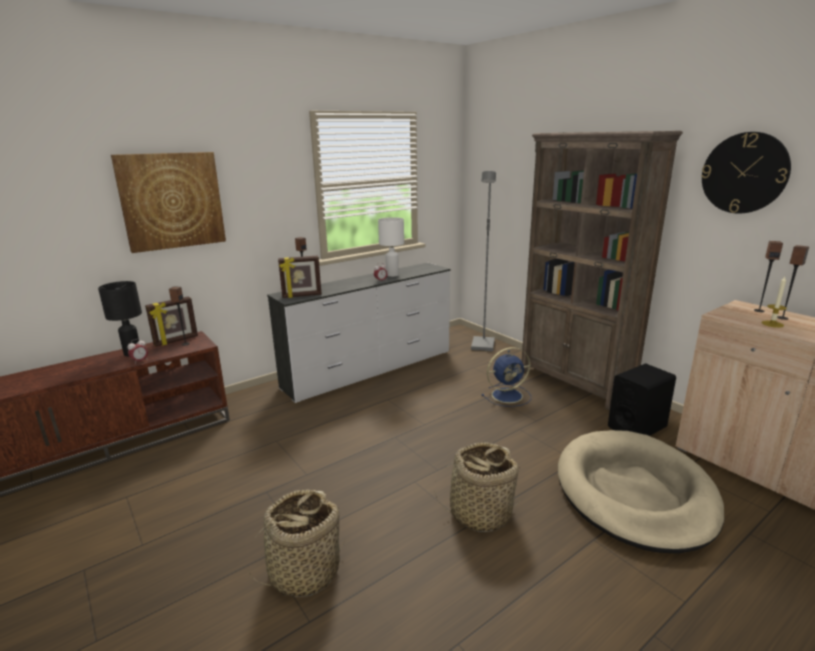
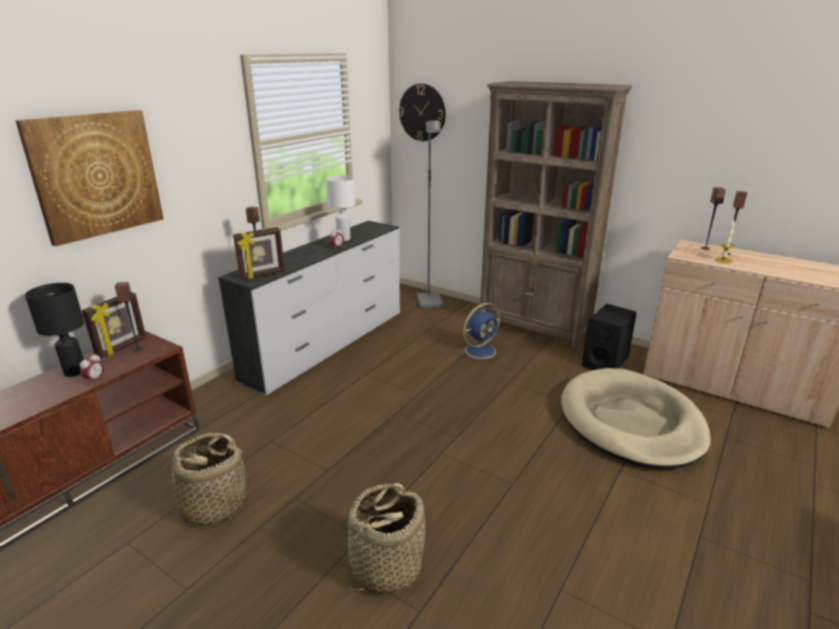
camera: 20 degrees left, 5 degrees up
basket [435,442,520,532] -> basket moved to [155,433,254,526]
wall clock [701,132,791,214] -> wall clock moved to [398,84,446,141]

